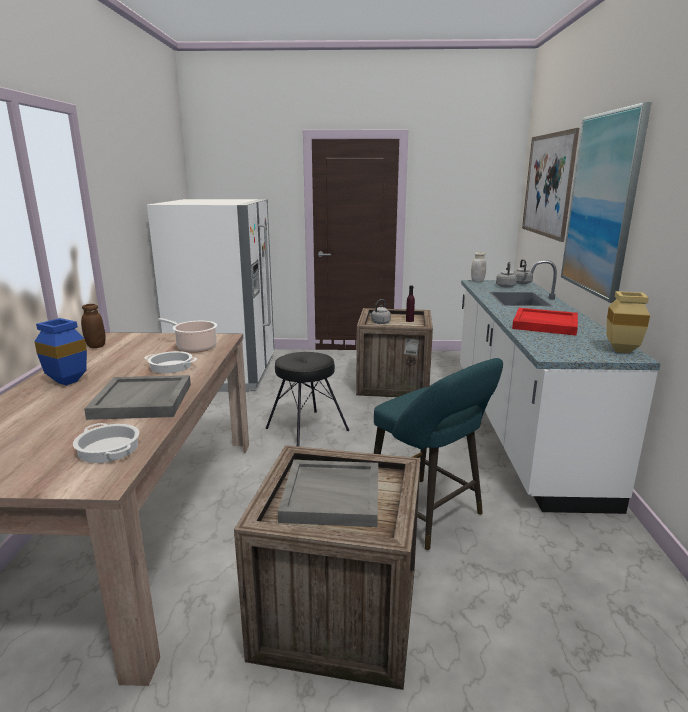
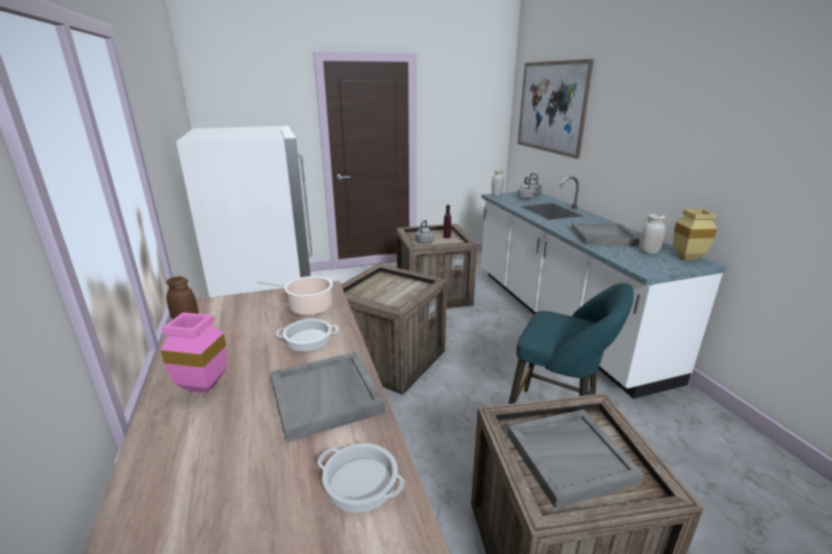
camera: 20 degrees left, 5 degrees up
blue vase [34,318,87,386] -> pink vase [160,312,227,393]
black stool [266,352,349,447] -> crate [341,263,447,395]
red tray [512,308,578,336] -> grey tray [571,223,640,246]
picture [561,102,652,303] -> none
none -> white jar [639,214,666,254]

